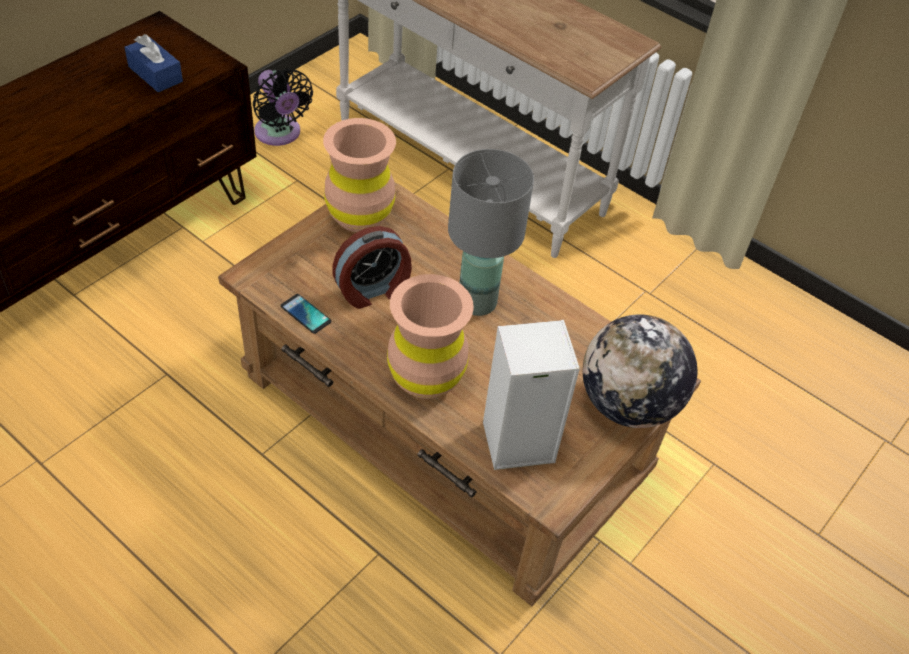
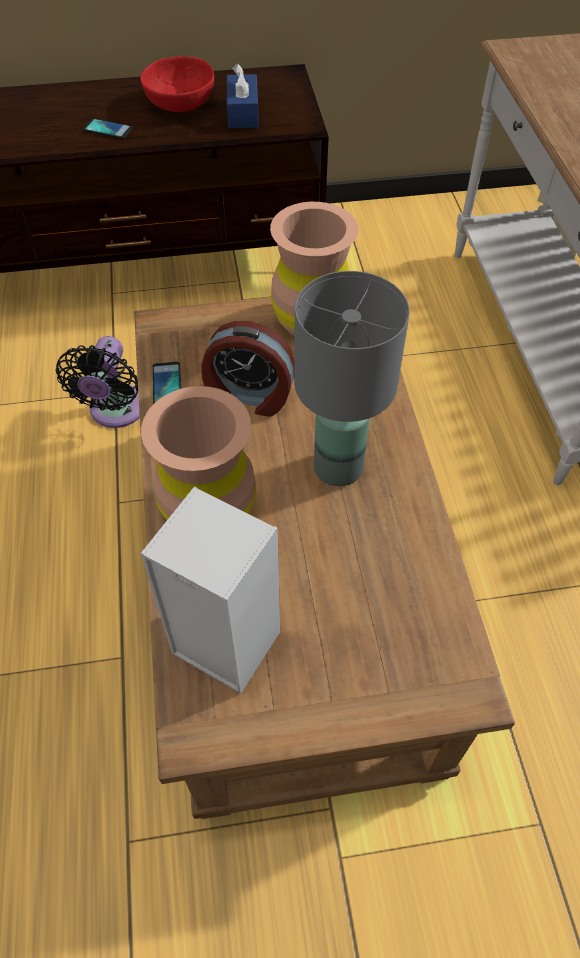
camera: 45 degrees right, 5 degrees up
black fan [253,69,313,146] -> black fan moved to [56,336,140,428]
globe [583,315,697,428] -> none
none -> phone [83,119,133,139]
none -> red bowl [140,56,214,112]

